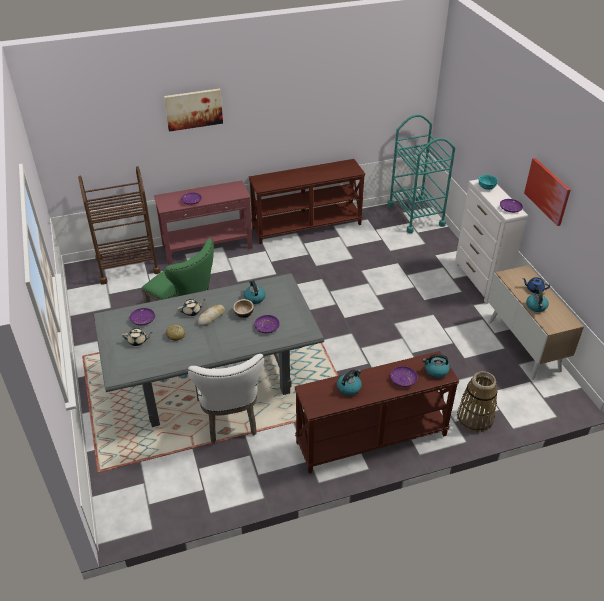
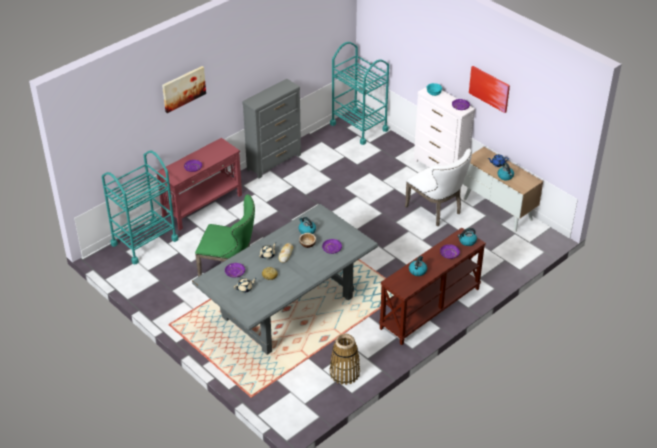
camera: 25 degrees left, 0 degrees up
brown cart [78,166,161,285] -> turquoise cart [102,151,179,265]
white chair [188,354,264,443] -> white chair moved to [405,149,472,226]
brown console table [249,159,365,244] -> grey dresser [242,79,301,179]
basket [457,371,498,432] -> basket moved to [330,334,360,385]

